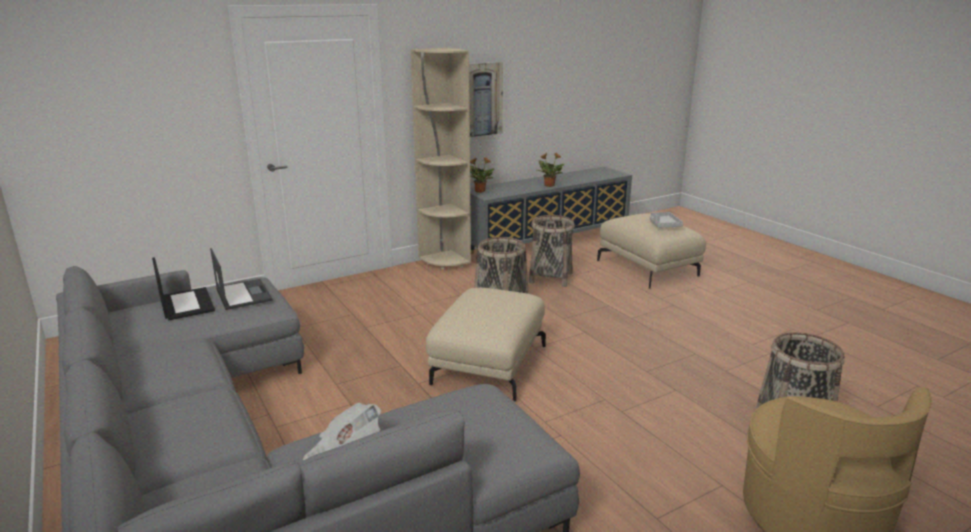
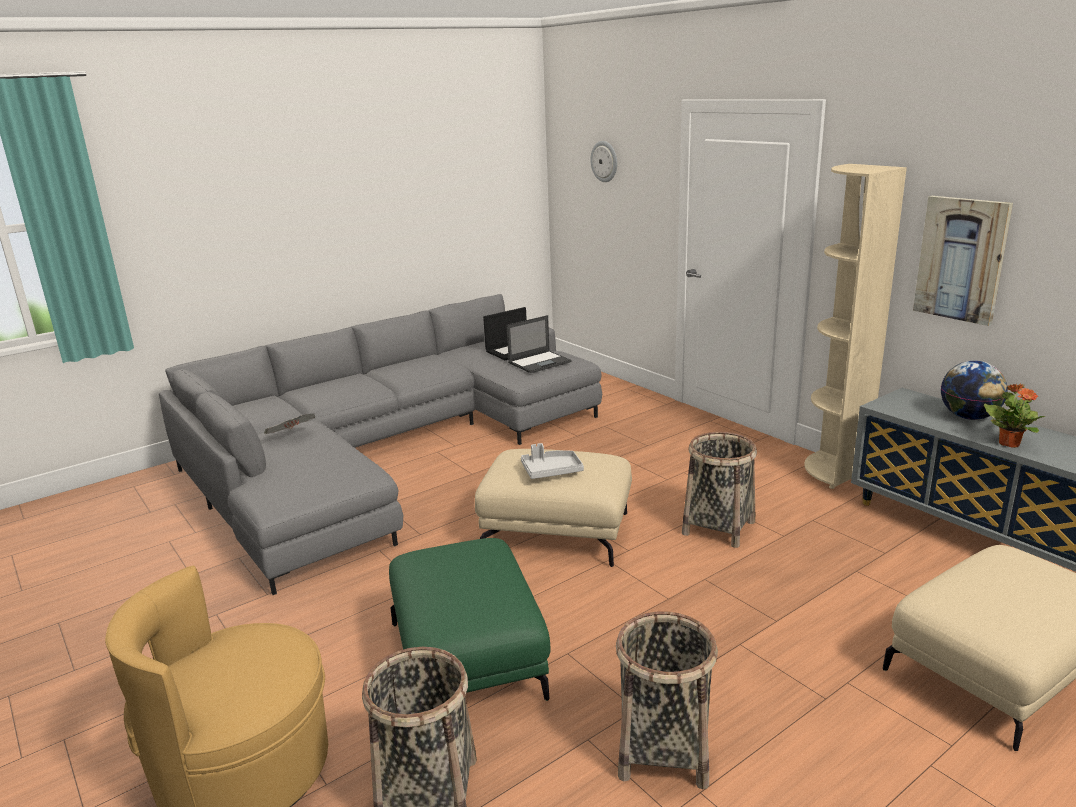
camera: 85 degrees right, 0 degrees up
potted plant [470,157,495,193] -> none
basket [529,215,575,287] -> basket moved to [616,611,718,789]
grey tray [650,212,683,228] -> grey tray moved to [521,443,584,479]
none -> green ottoman [389,538,550,701]
none -> wall clock [590,141,617,182]
none -> globe [941,361,1008,420]

